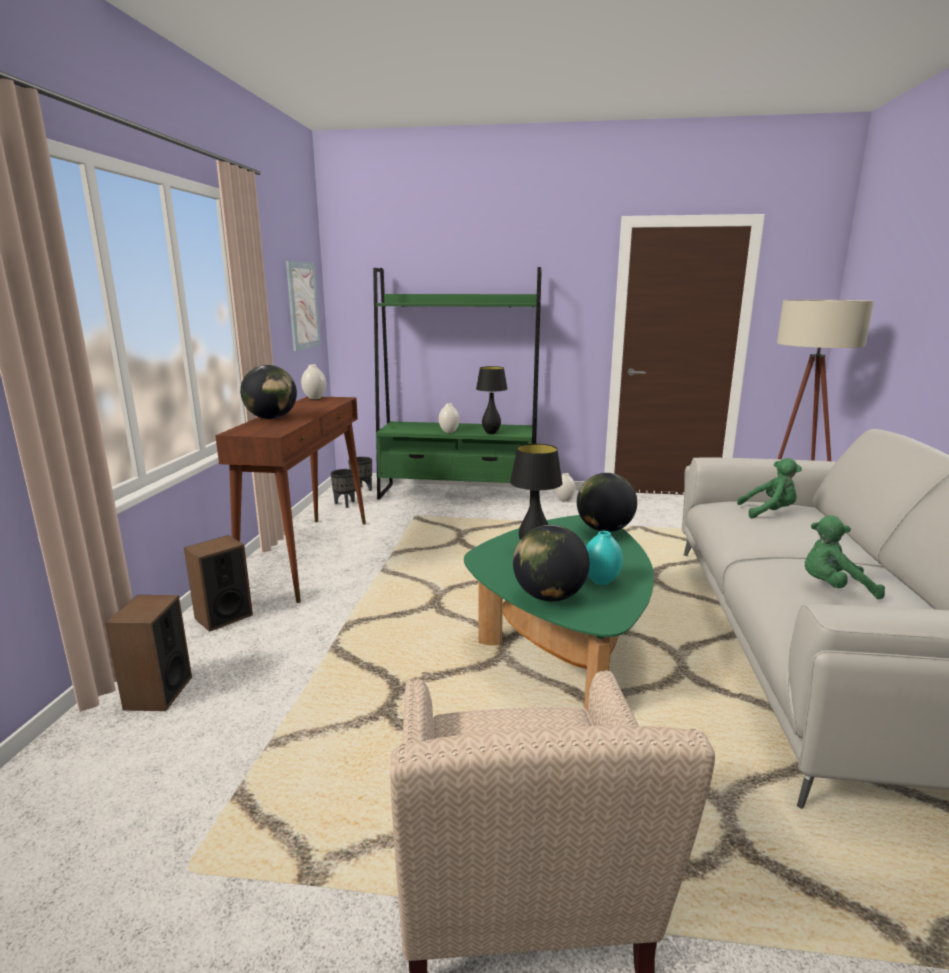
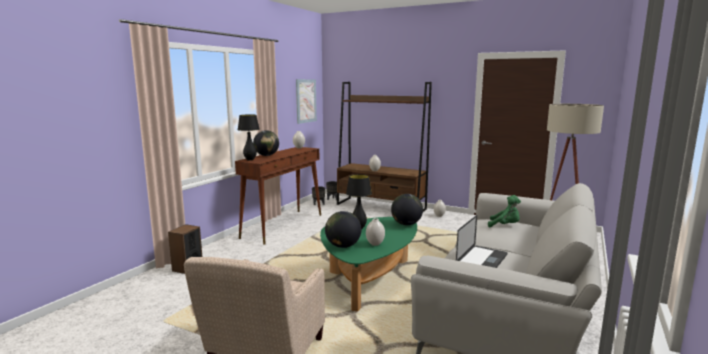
camera: 20 degrees right, 5 degrees down
speaker [184,535,253,632] -> none
green bookcase [373,267,542,503] -> brown bookcase [337,82,432,212]
black table lamp [476,366,507,434] -> black table lamp moved to [238,115,260,161]
turquoise vase [586,531,623,585] -> white vase [366,218,385,246]
green plush toy [805,515,885,599] -> laptop [456,215,507,268]

